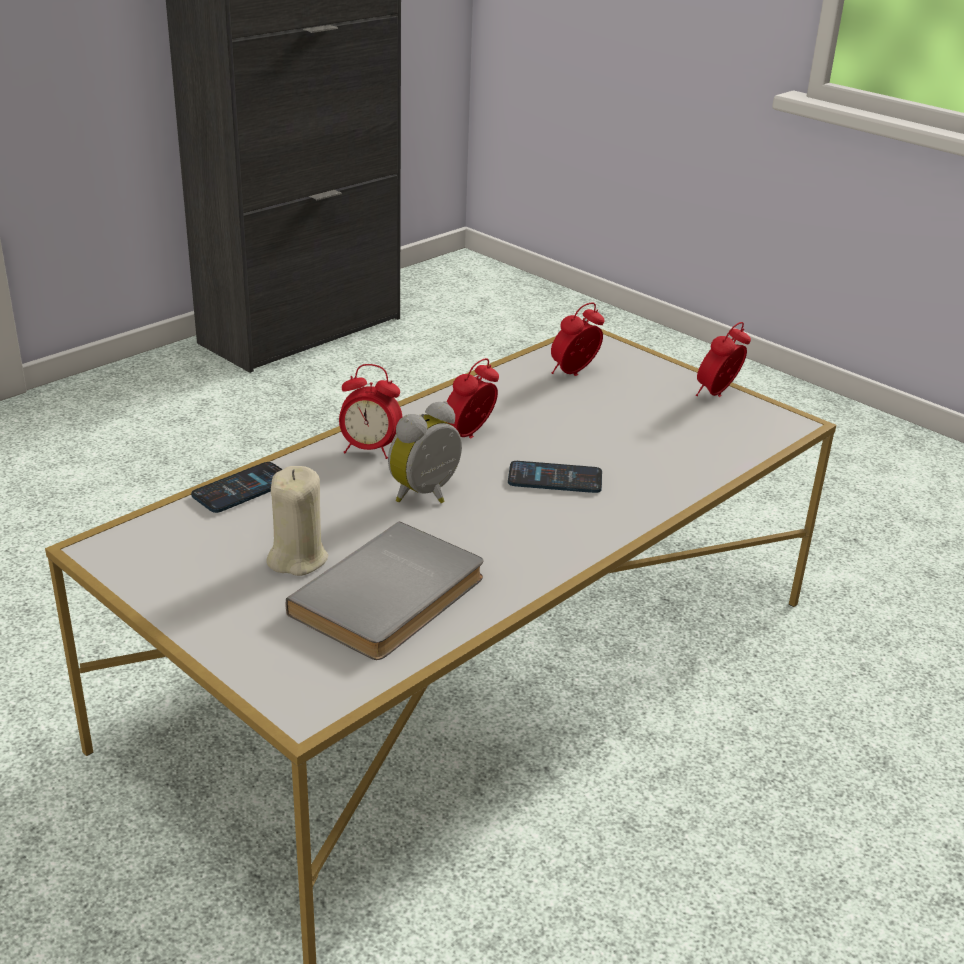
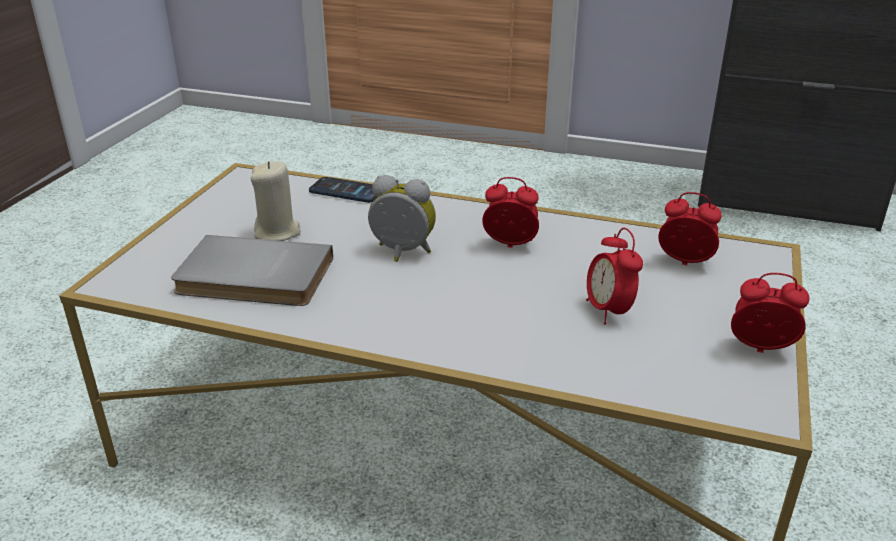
camera: 65 degrees right, 0 degrees up
alarm clock [339,364,402,459] -> alarm clock moved to [586,228,643,324]
phone [508,461,602,493] -> none

